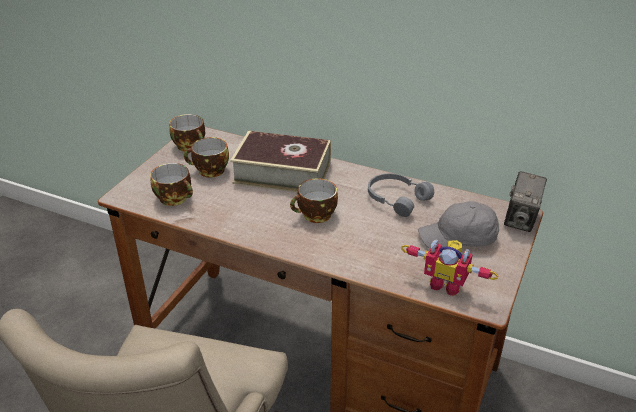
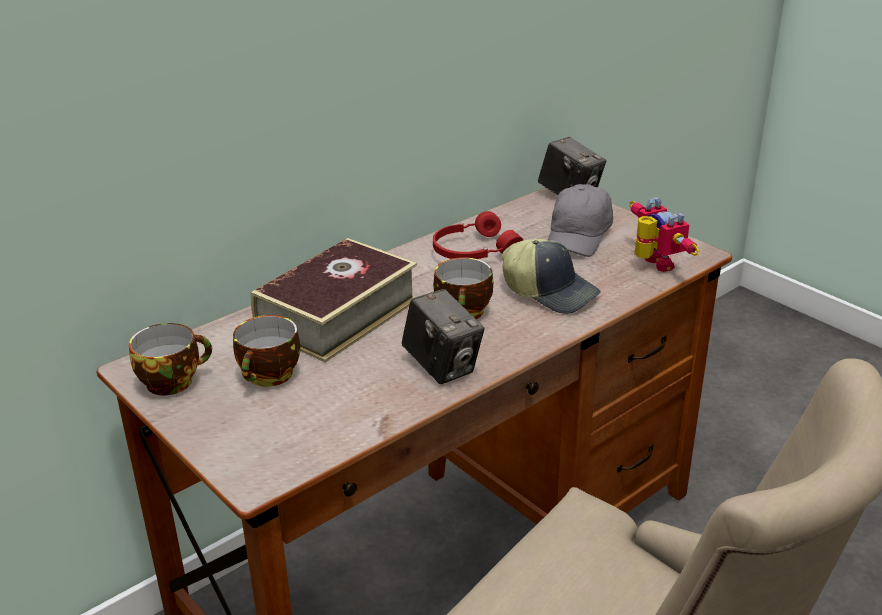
camera: 65 degrees left, 5 degrees down
cup [150,163,193,206] -> none
grey headphones [368,174,434,217] -> red headphones [433,211,523,259]
toy robot [401,239,498,296] -> toy robot turned 75 degrees counterclockwise [629,198,699,272]
none -> camera [402,289,484,384]
none -> cap [502,238,600,314]

